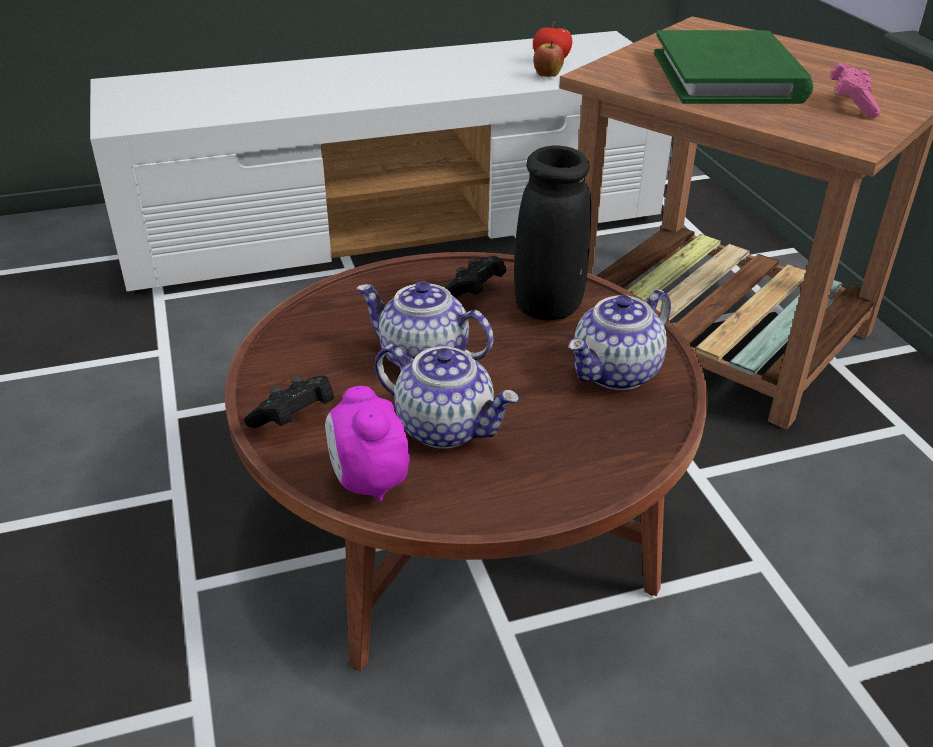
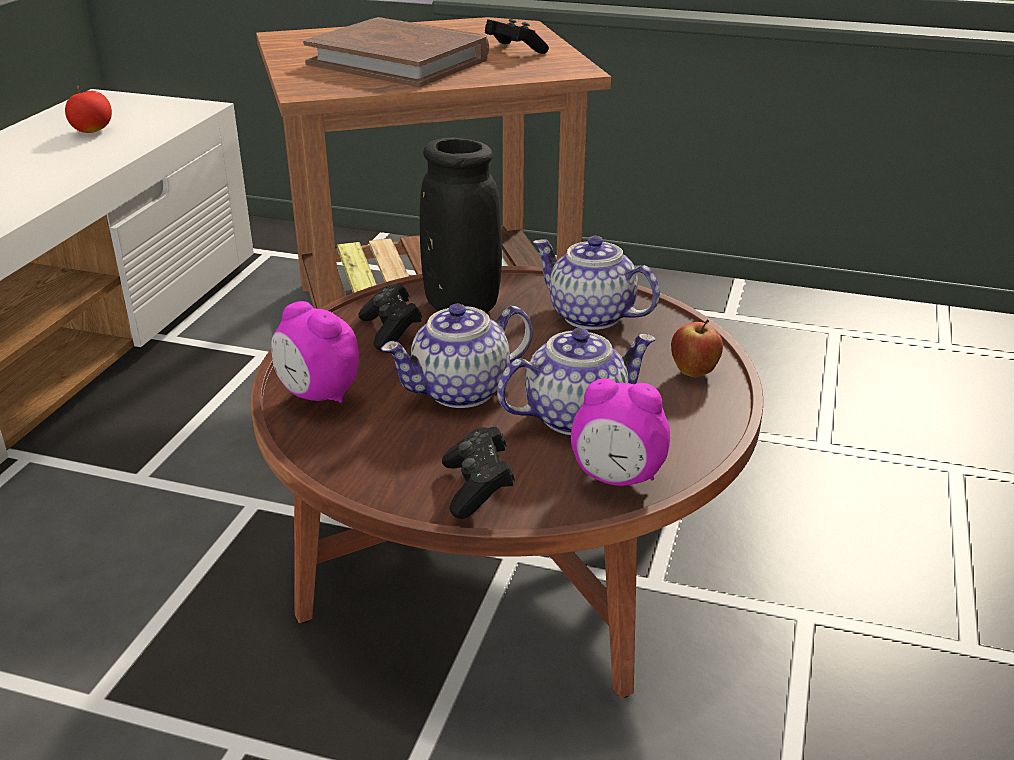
camera: 55 degrees left, 5 degrees down
apple [533,40,564,77] -> apple moved to [671,319,723,377]
teapot [568,289,671,390] -> teapot turned 135 degrees clockwise [533,236,660,330]
green book [654,30,813,104] -> brown book [303,17,489,87]
pink game controller [830,63,881,118] -> black game controller [485,19,549,54]
none -> alarm clock [271,301,359,403]

